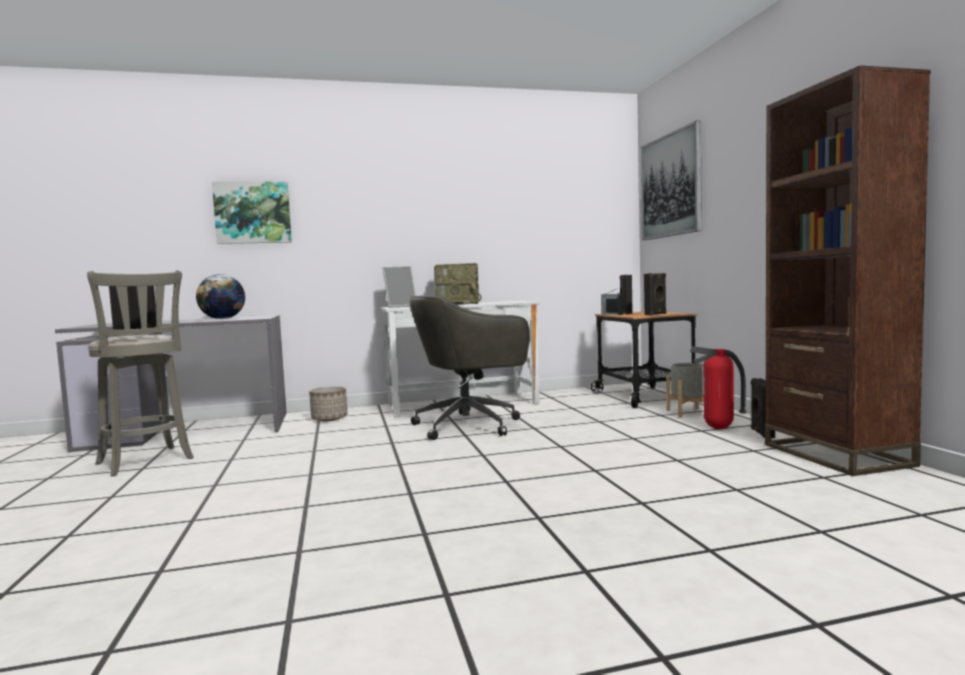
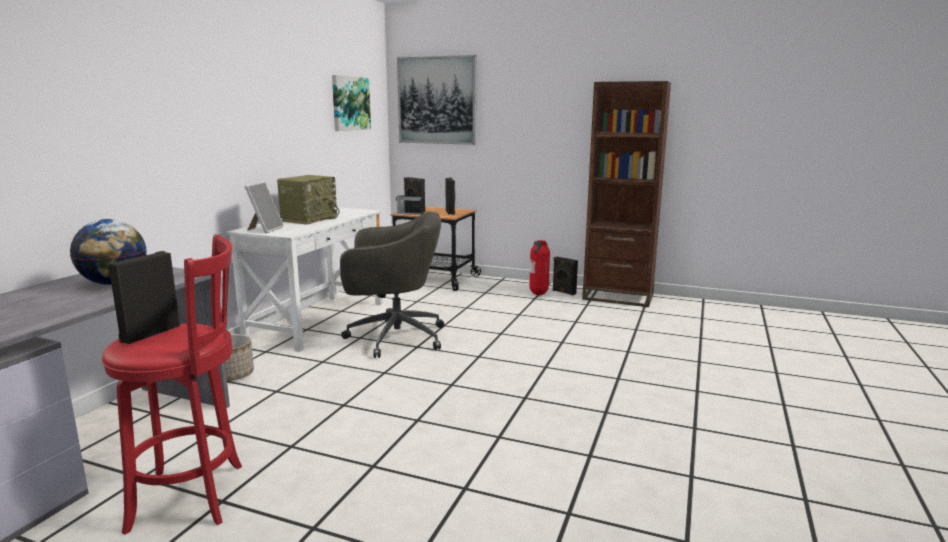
camera: 55 degrees left, 10 degrees up
grey stool [87,271,194,476] -> red stool [102,234,242,535]
picture [212,181,292,244] -> picture moved to [332,75,371,131]
grey office chair [410,296,529,440] -> grey office chair turned 105 degrees counterclockwise [340,212,444,358]
grey planter [666,363,704,418] -> none

